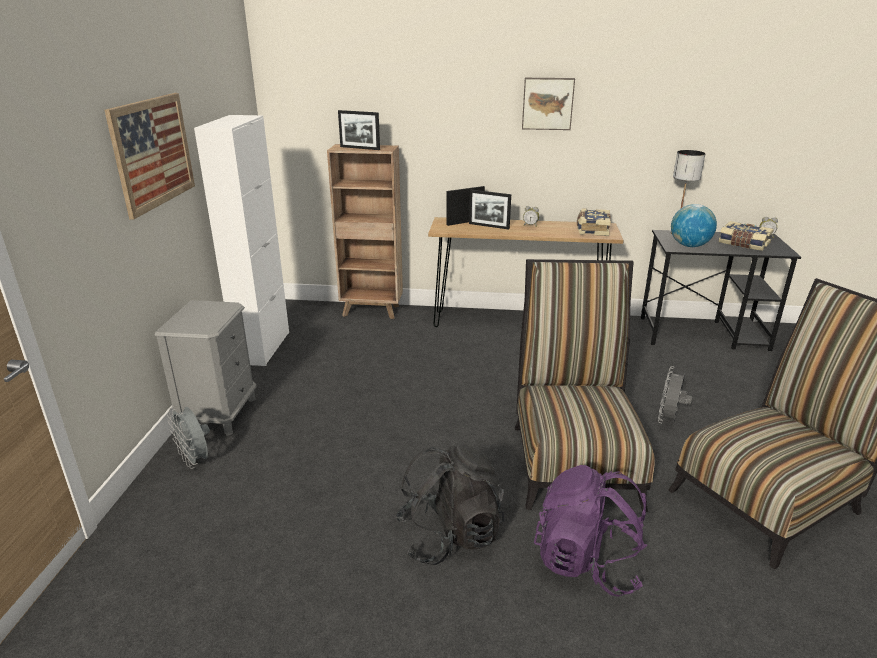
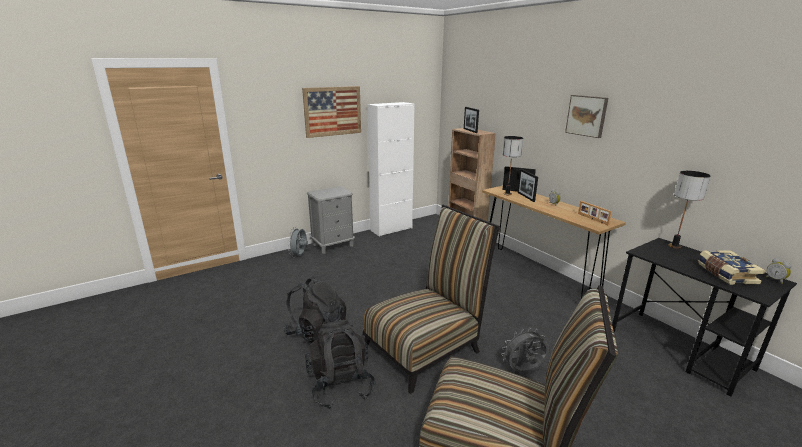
camera: 50 degrees right, 5 degrees down
purple backpack [534,465,647,597] -> black backpack [305,320,376,409]
book [577,208,611,236] -> picture frame [578,201,612,225]
globe [671,204,717,247] -> none
none -> table lamp [502,136,523,195]

